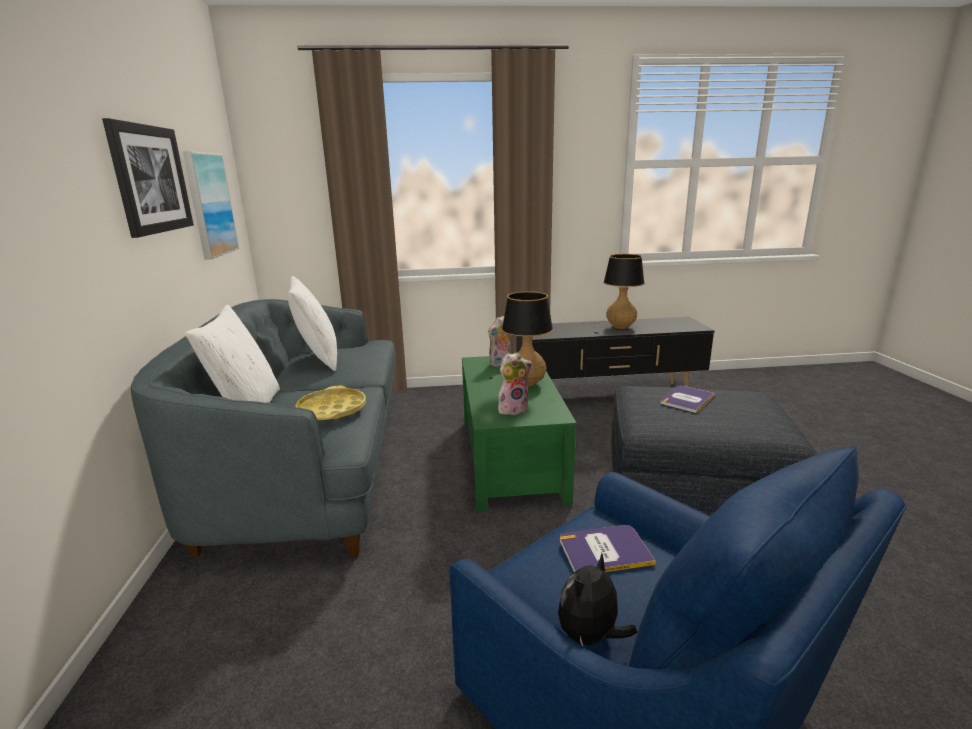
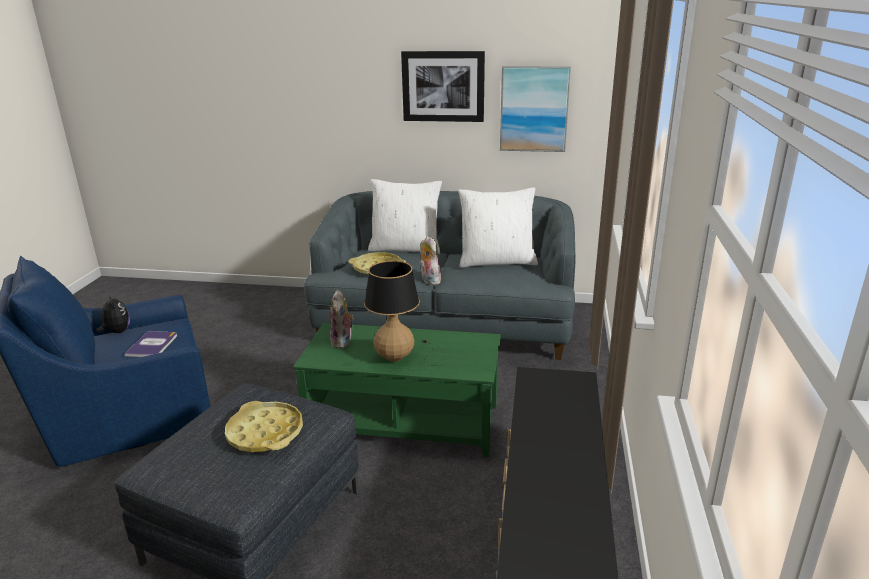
camera: 105 degrees right, 5 degrees up
plush toy [488,316,511,367] -> plush toy moved to [420,236,441,285]
table lamp [584,254,645,334] -> none
book [661,386,715,413] -> yellow tray [225,401,303,452]

